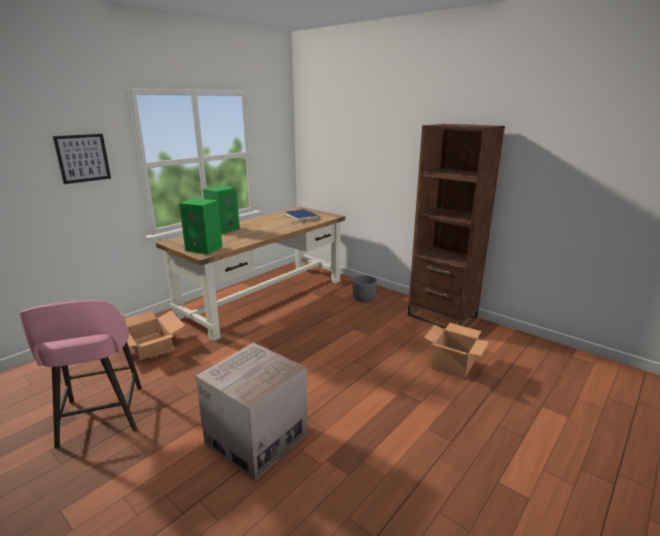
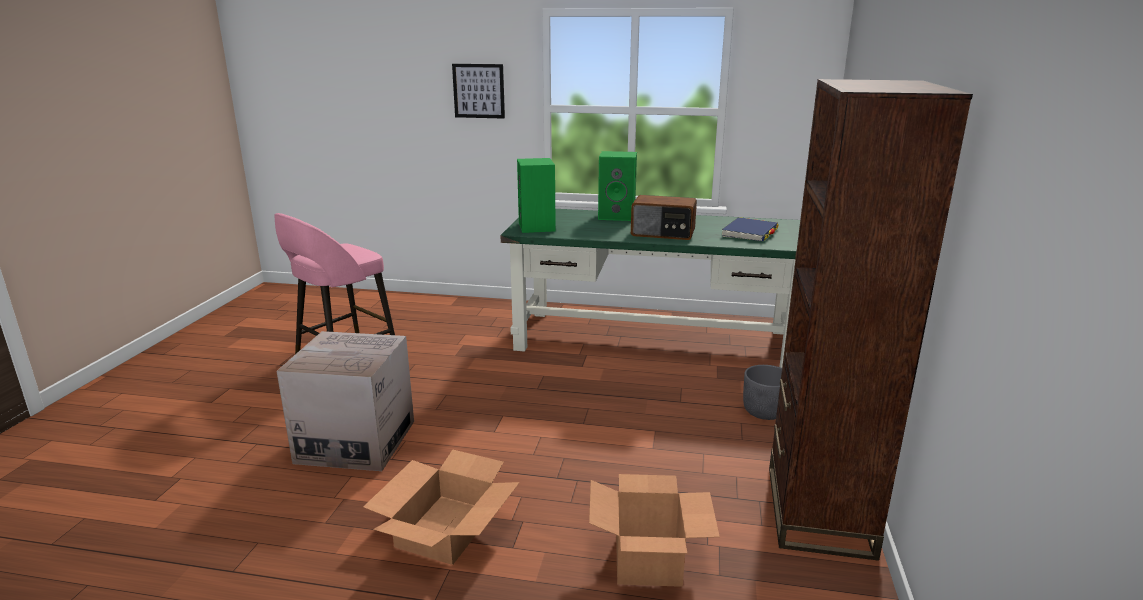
camera: 60 degrees right, 0 degrees up
cardboard box [125,311,185,360] -> cardboard box moved to [363,449,520,565]
brown desk [156,207,345,341] -> green desk [500,209,800,368]
none -> radio [631,195,697,240]

